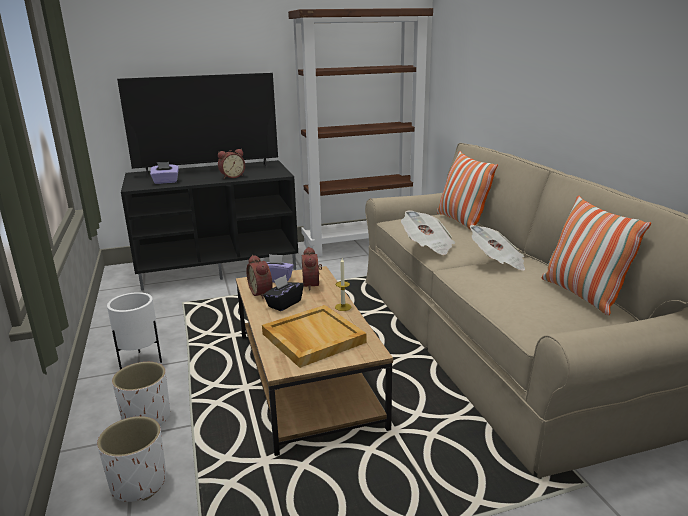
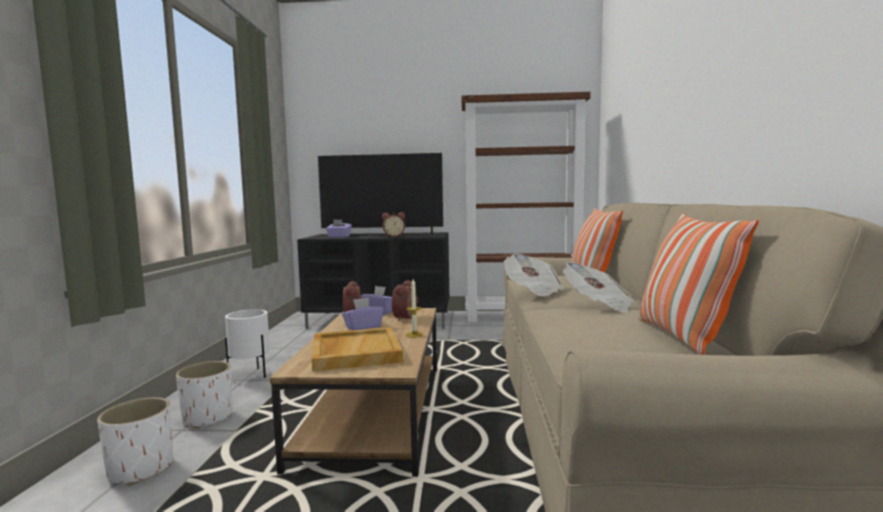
camera: 20 degrees right, 15 degrees down
black tissue box [263,275,304,311] -> purple tissue box [342,297,384,330]

